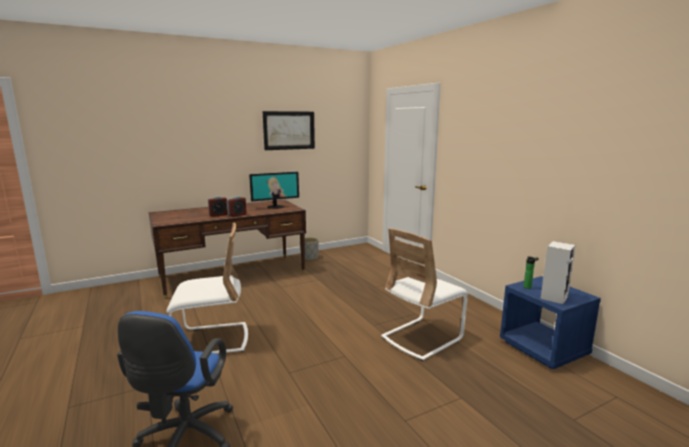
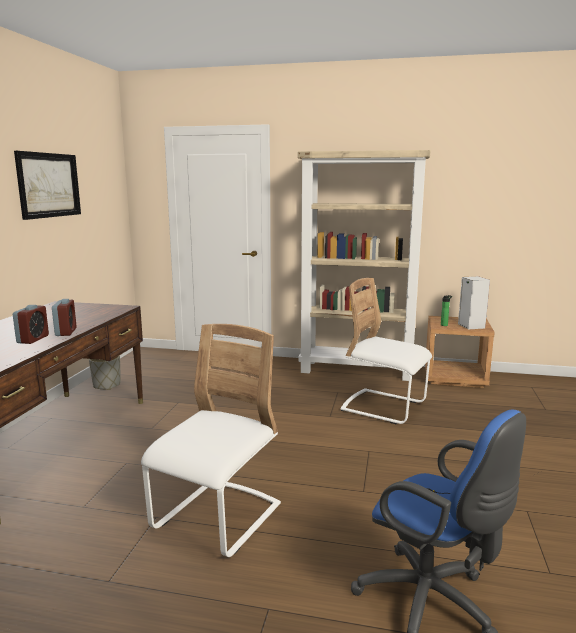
camera: 50 degrees left, 0 degrees up
monitor [249,172,299,209] -> none
white chair [381,228,468,361] -> white chair turned 120 degrees clockwise [341,278,432,424]
blue nightstand [500,276,601,369] -> brown nightstand [425,316,495,388]
none -> beige bookcase [298,150,430,381]

